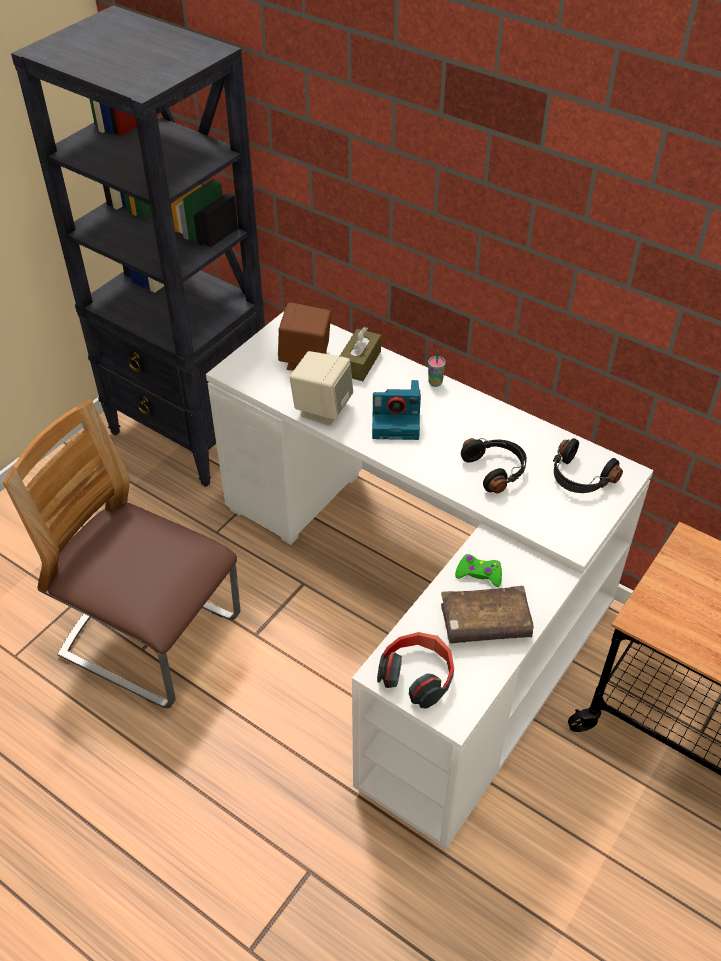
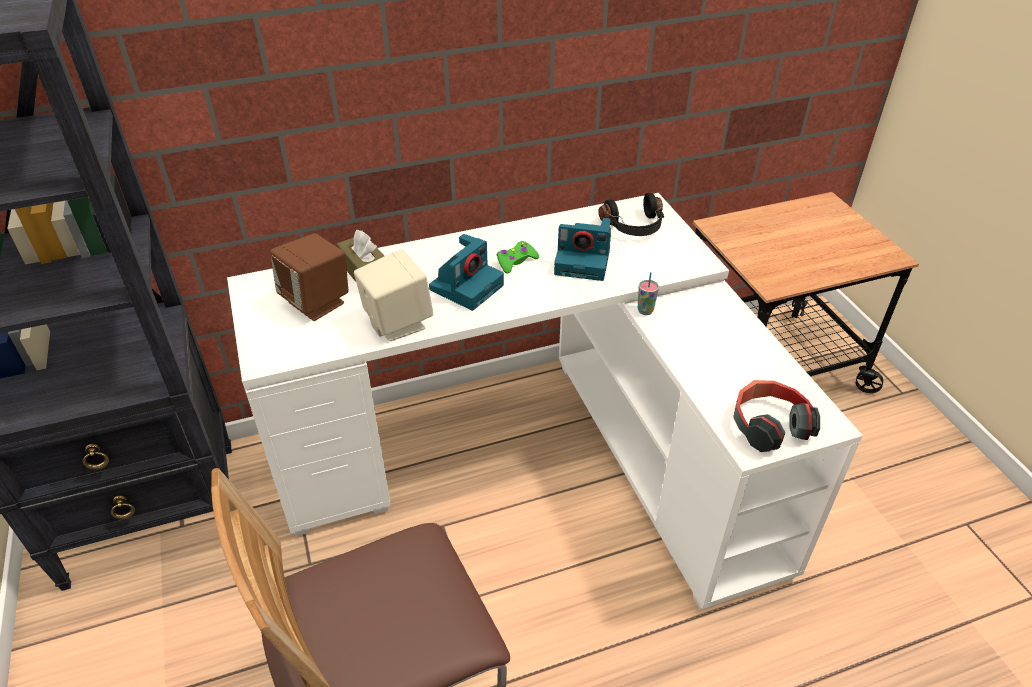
camera: 55 degrees left, 5 degrees down
cup [428,350,446,387] -> cup moved to [638,272,659,315]
brown book [441,586,534,643] -> none
green game controller [455,554,502,587] -> green game controller moved to [497,241,539,274]
black headphones [461,438,527,493] -> camera [554,218,611,281]

